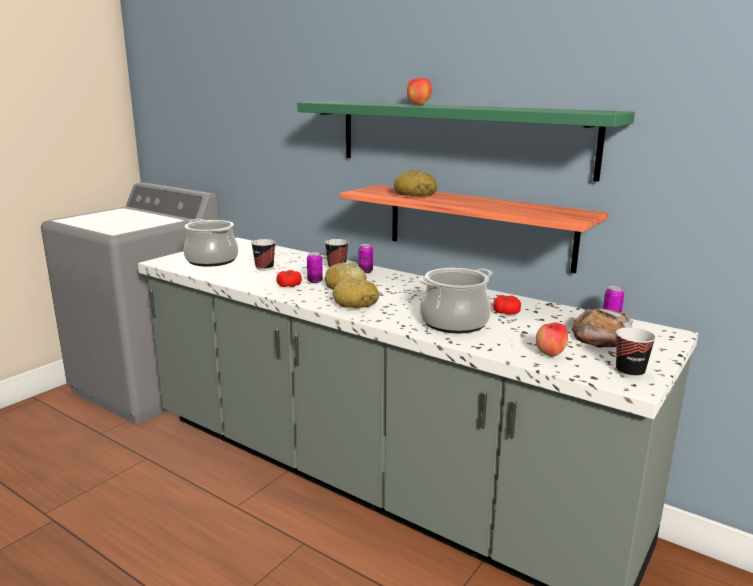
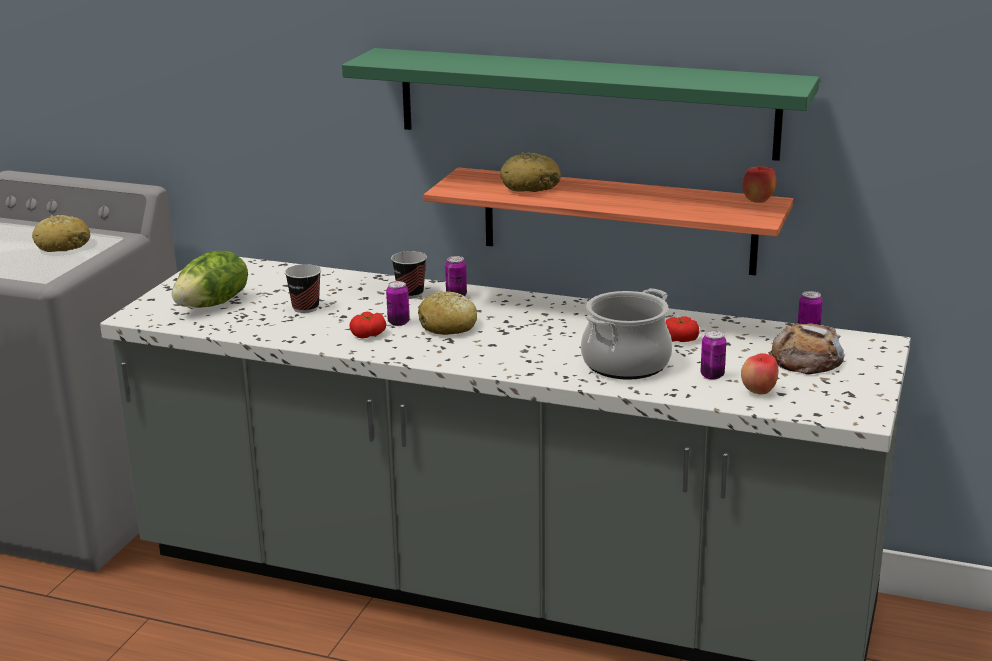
camera: 15 degrees left, 5 degrees up
cooking pot [183,219,238,267] -> lettuce [172,251,248,308]
bread [333,277,379,308] -> bread moved to [32,215,90,252]
apple [407,78,432,105] -> apple moved to [742,166,777,203]
cup [616,328,656,378] -> none
none -> can [701,330,726,380]

